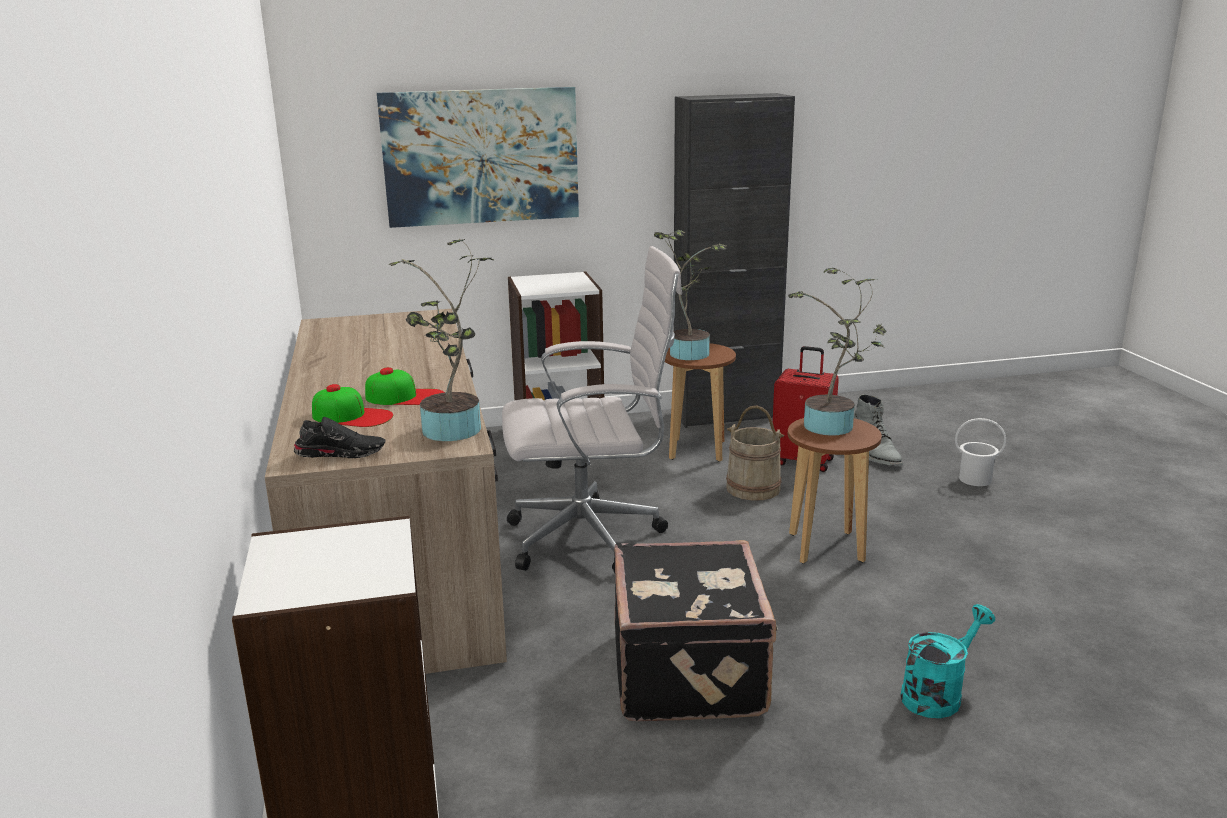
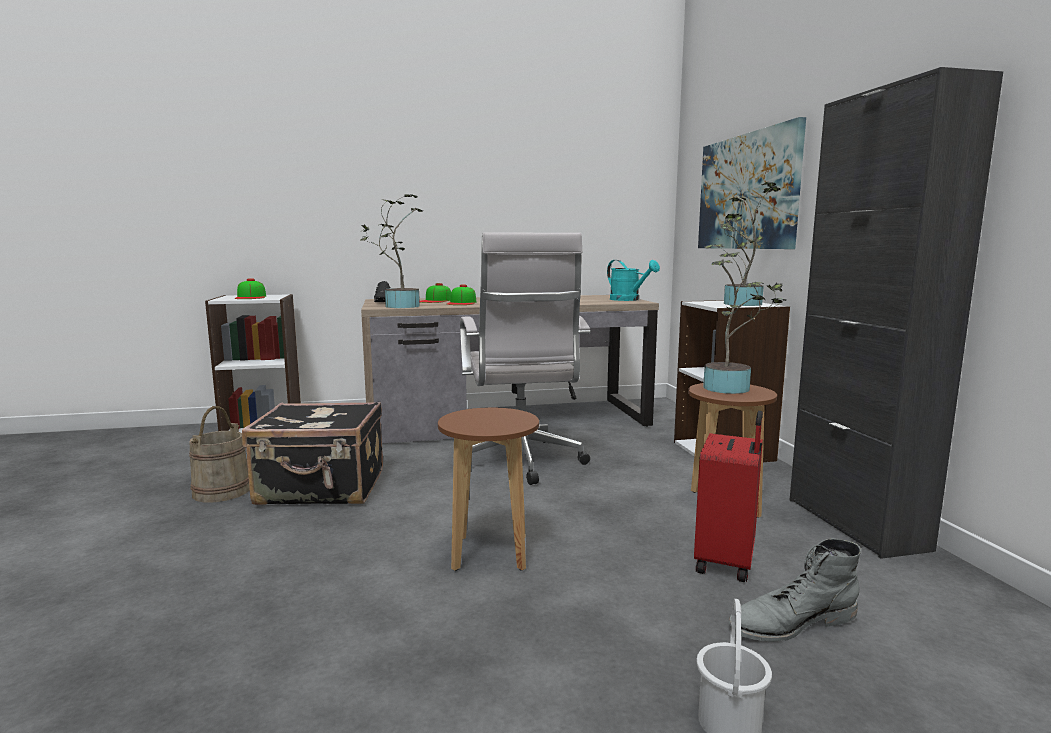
camera: 90 degrees right, 10 degrees down
beige bucket [726,405,784,501] -> beige bucket moved to [189,406,250,502]
potted plant [788,268,886,435] -> potted plant moved to [720,182,780,306]
turquoise watering can [901,604,995,718] -> turquoise watering can moved to [607,260,660,301]
none -> cap [234,278,266,299]

